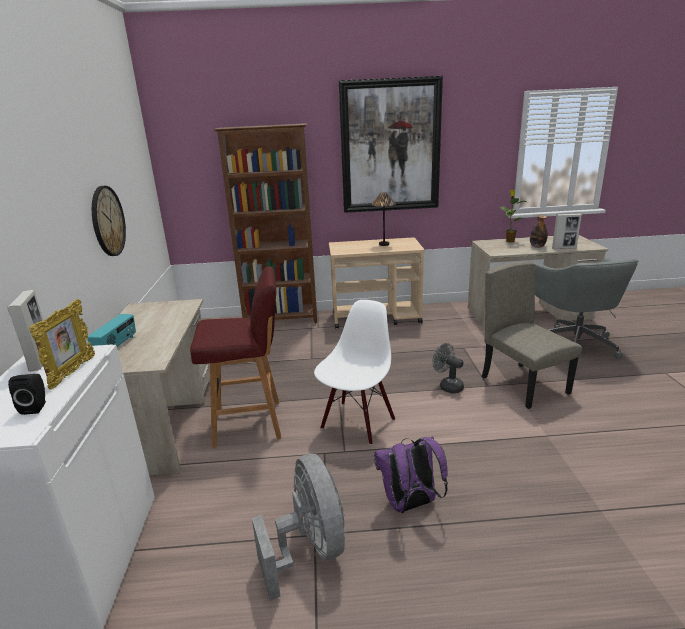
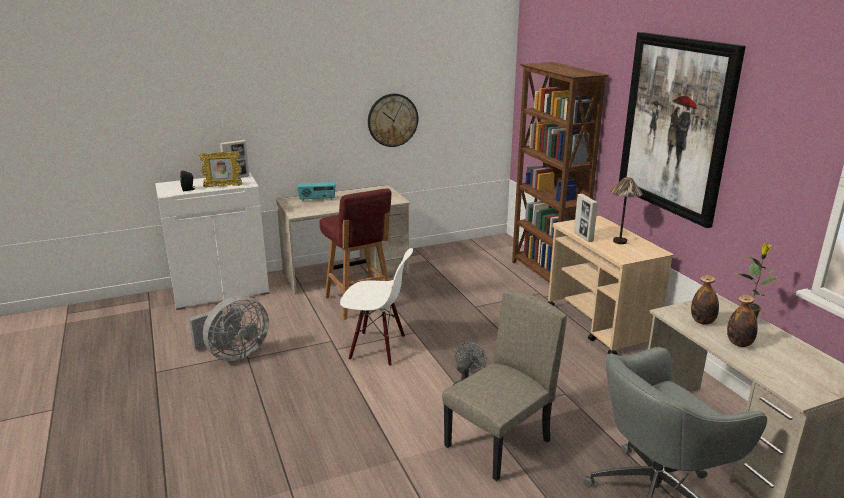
camera: 70 degrees right, 0 degrees up
purple backpack [374,436,448,513] -> none
picture frame [552,213,582,249] -> picture frame moved to [574,194,598,242]
none -> bottle [691,275,719,325]

